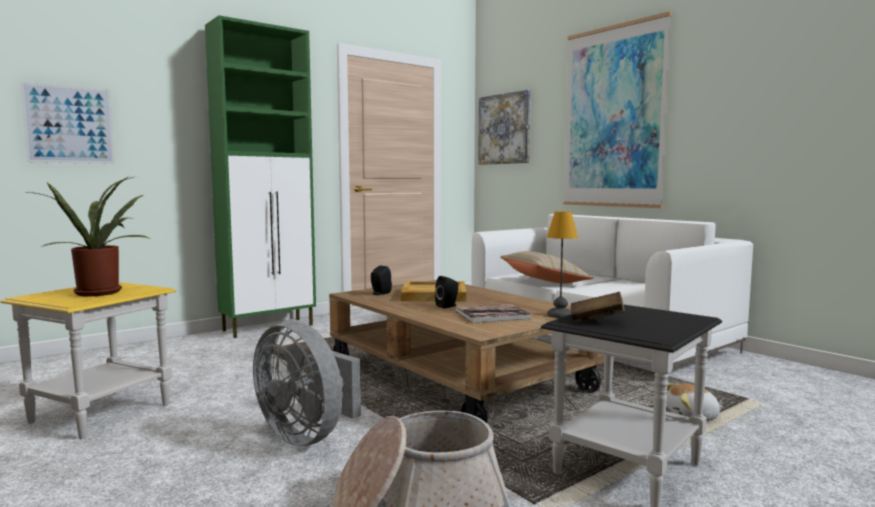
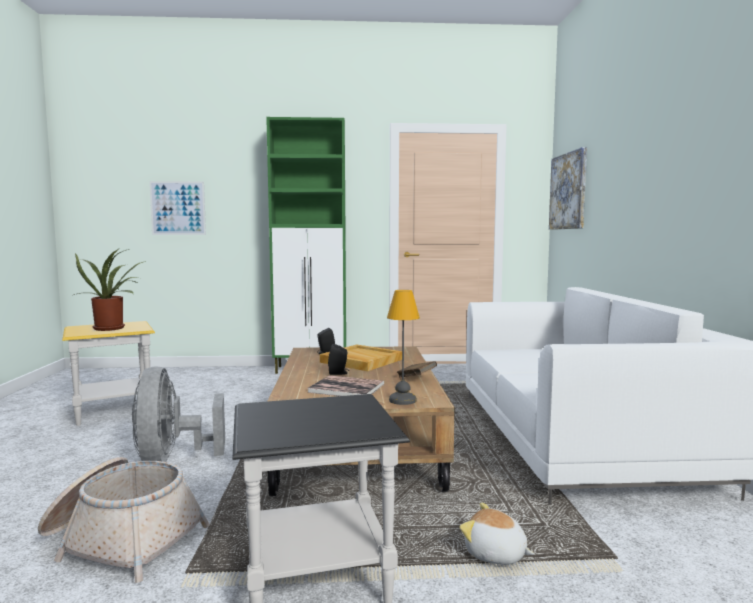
camera: 35 degrees right, 0 degrees up
beige pillow [500,251,593,283] -> none
picture [563,11,672,208] -> none
brown book [570,292,624,323] -> brown book moved to [397,361,437,378]

